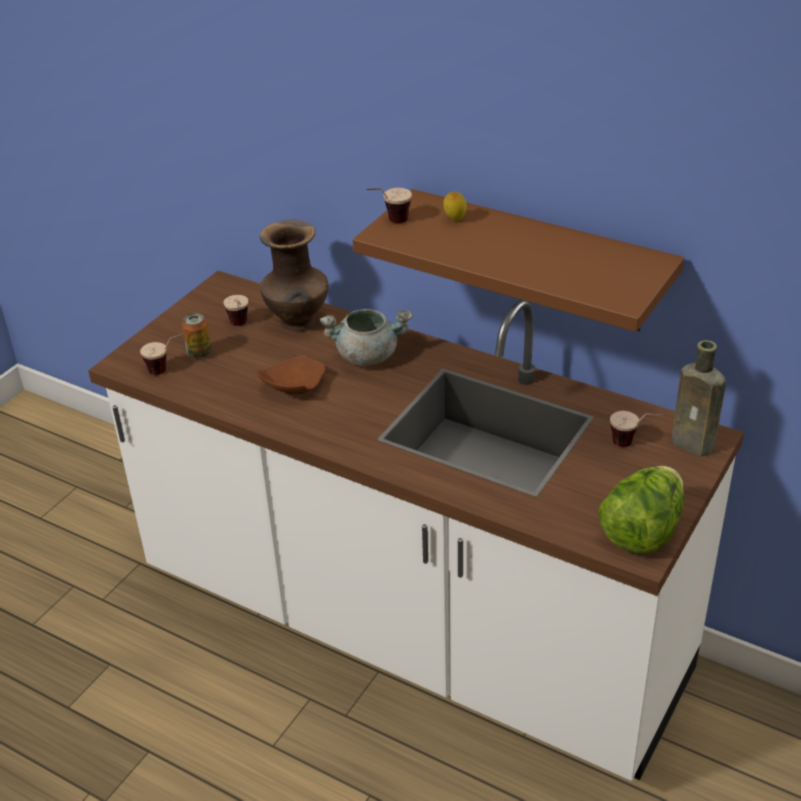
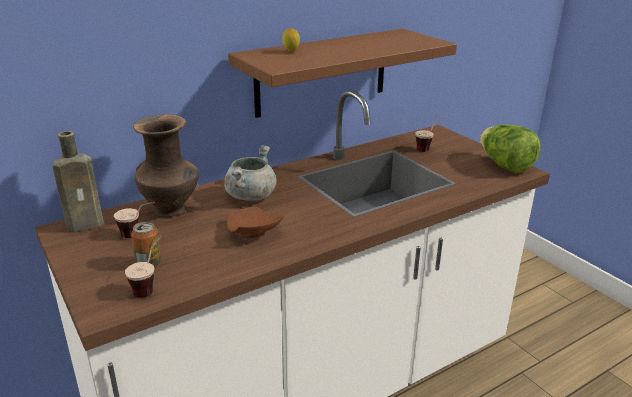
camera: 65 degrees left, 10 degrees down
cup [366,188,412,223] -> none
brown bottle [672,340,726,456] -> brown bottle moved to [52,131,104,232]

